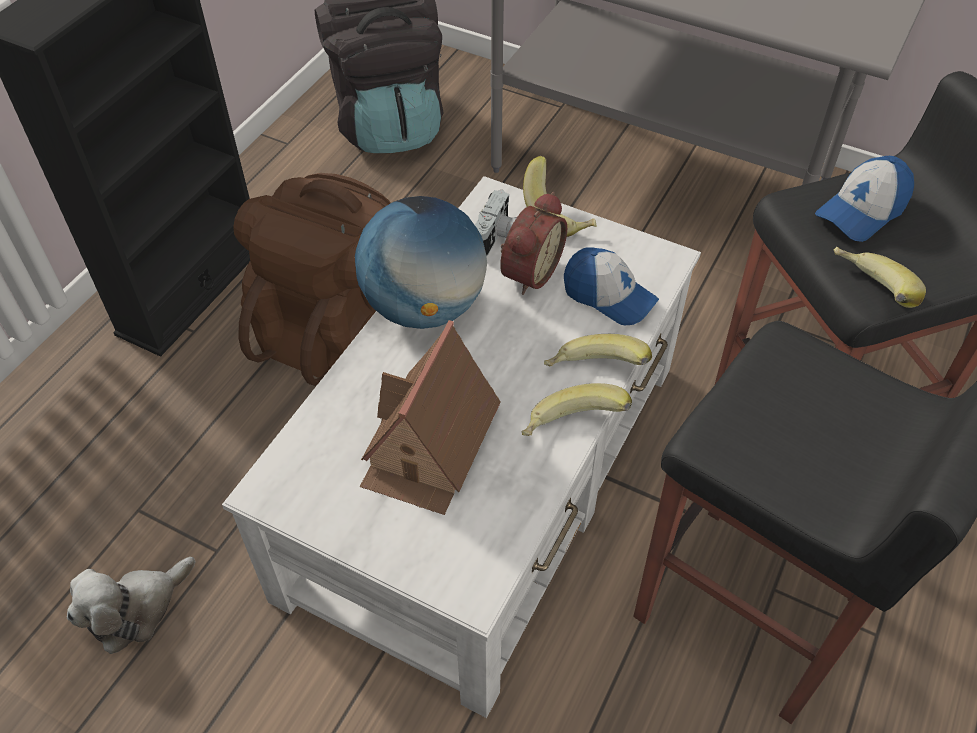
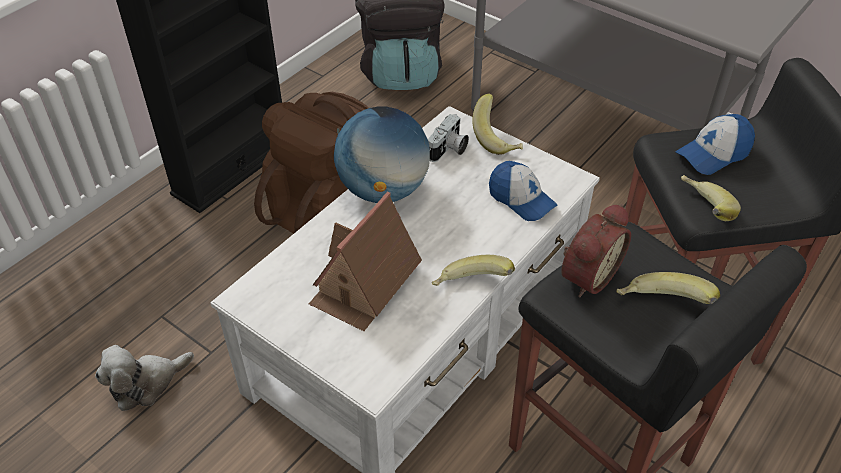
camera: 10 degrees right, 5 degrees down
alarm clock [500,192,567,295] -> alarm clock moved to [561,204,631,297]
banana [544,334,652,367] -> banana moved to [616,272,720,304]

